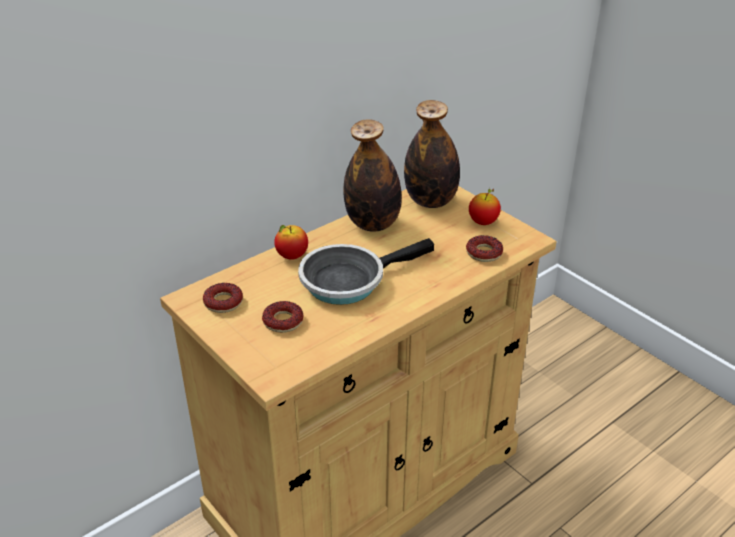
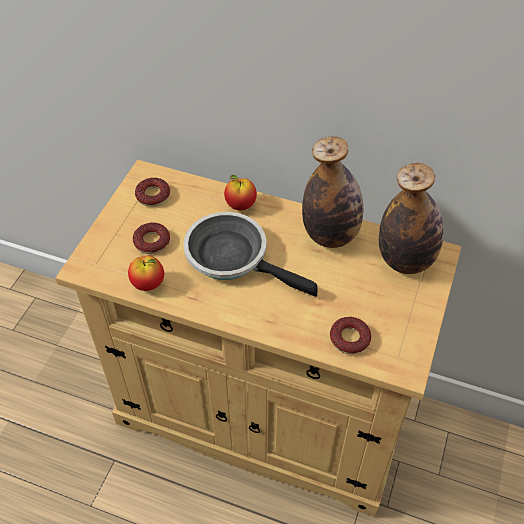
camera: 60 degrees right, 15 degrees up
apple [469,188,501,225] -> apple moved to [128,256,164,291]

